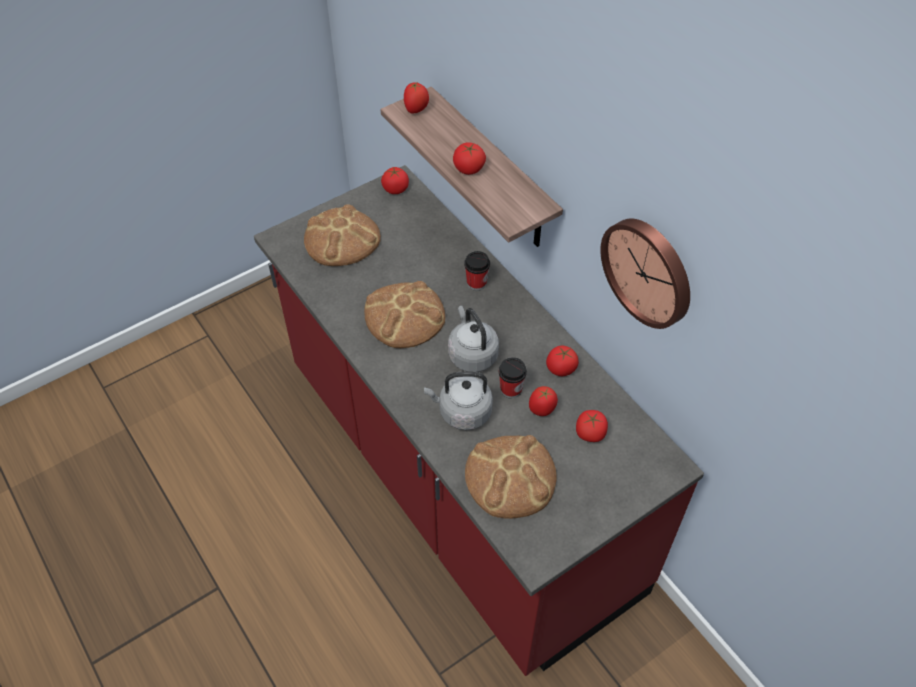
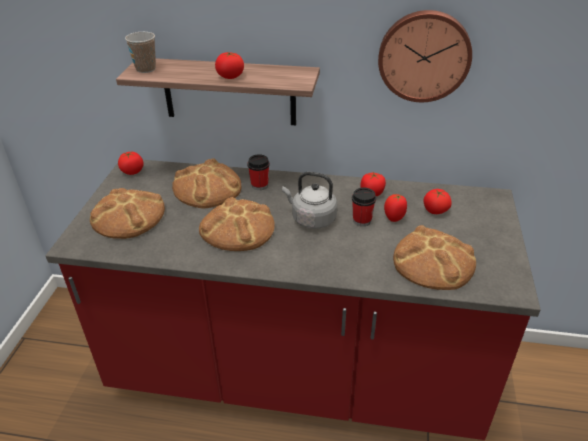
camera: 45 degrees left, 15 degrees down
tomato [404,82,429,114] -> cup [125,32,156,73]
grey kettle [424,372,493,430] -> none
none -> bread [172,159,241,208]

